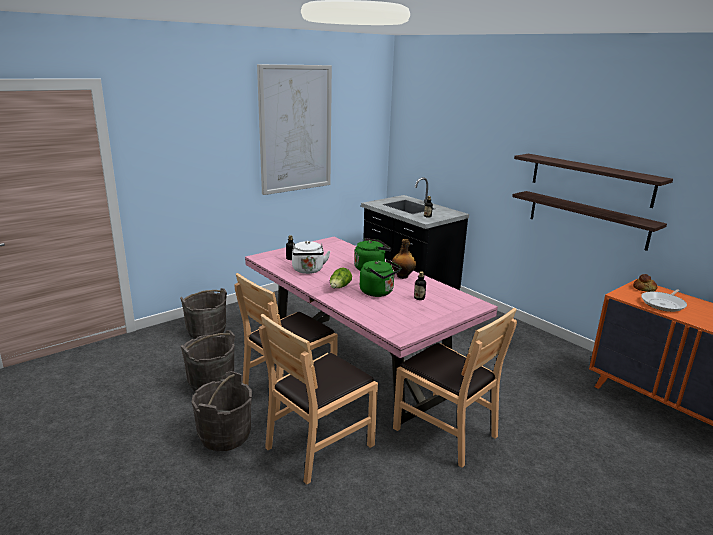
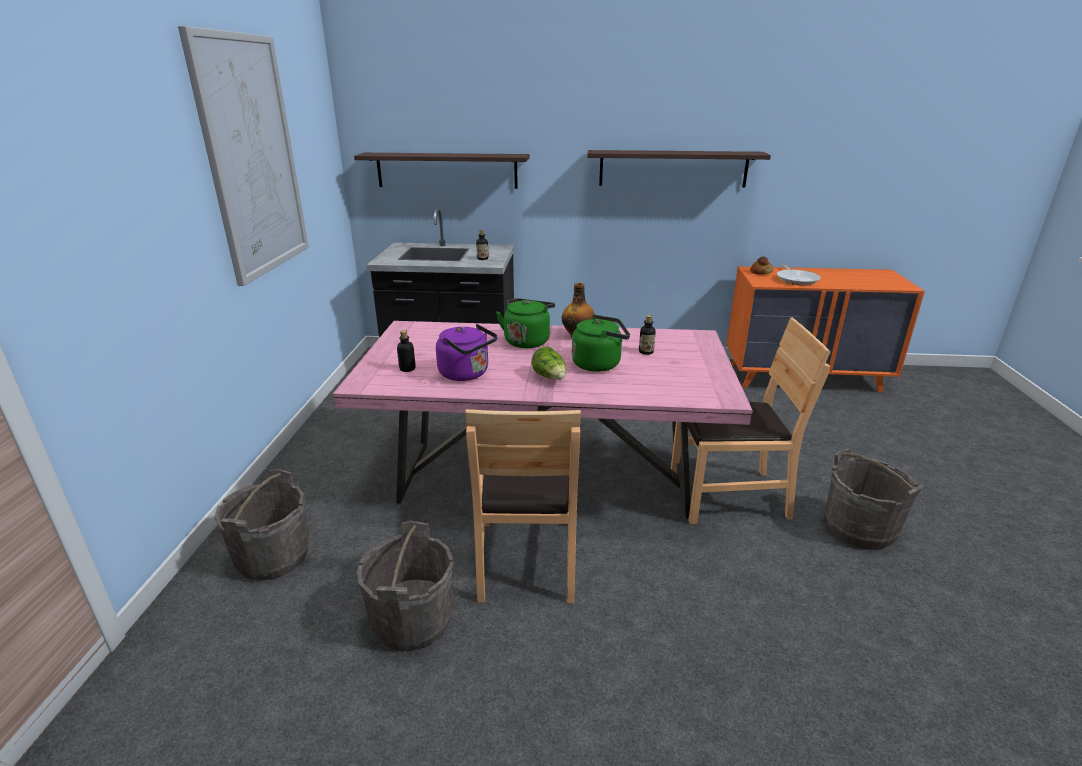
camera: 45 degrees left, 5 degrees up
grey bucket [192,371,252,451] -> grey bucket moved to [825,449,924,550]
brown chair [259,314,378,485] -> none
white kettle [292,241,330,274] -> purple kettle [436,324,498,381]
shelf [512,191,667,251] -> shelf moved to [354,153,530,189]

